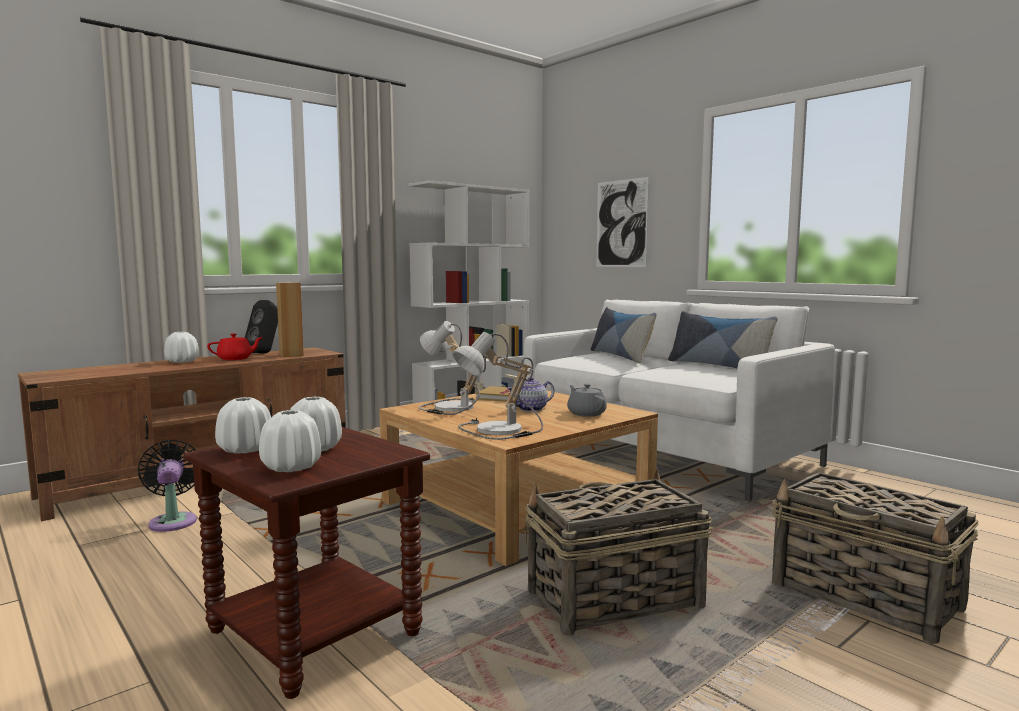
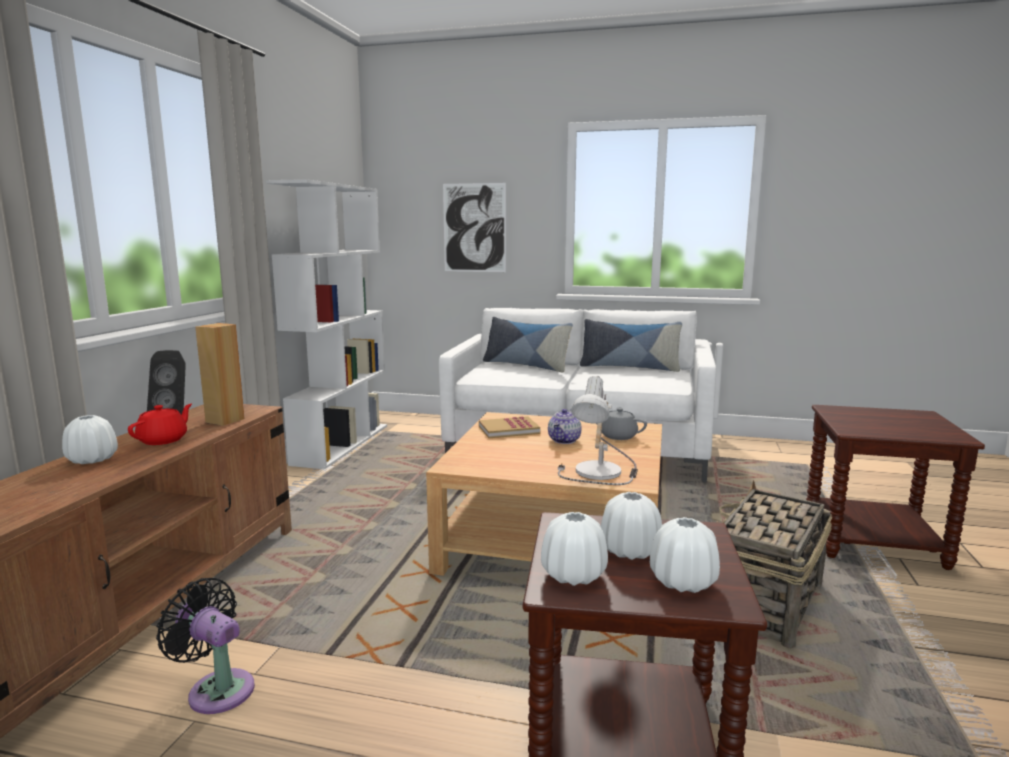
camera: 35 degrees left, 5 degrees up
table lamp [419,321,486,415] -> none
basket [772,472,979,644] -> brown side table [806,405,985,570]

